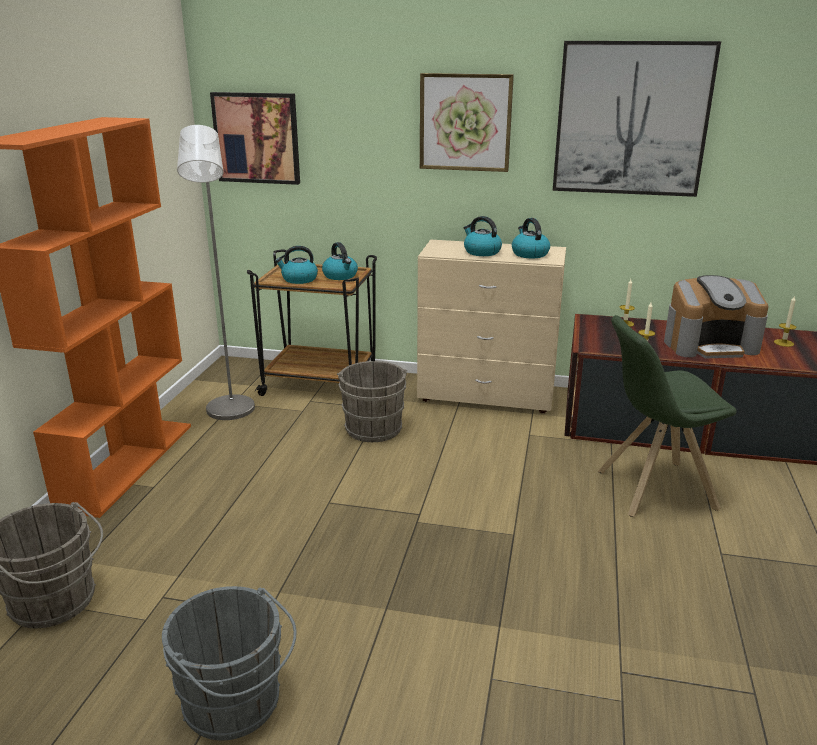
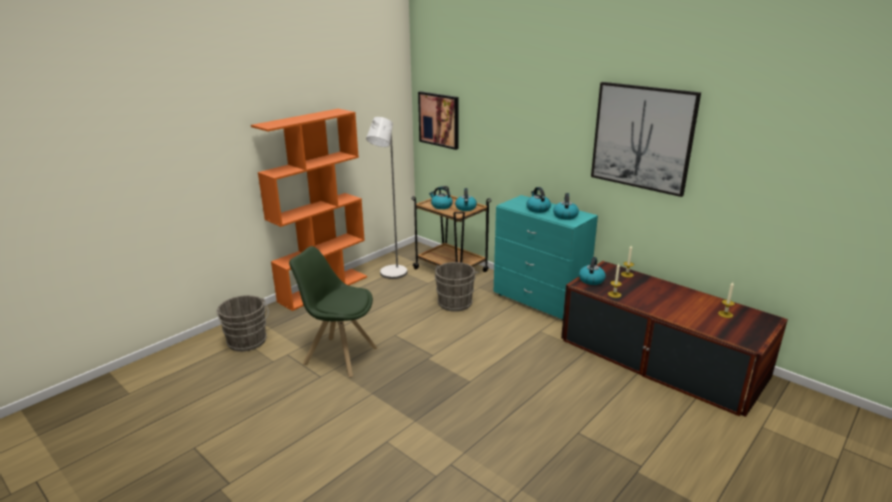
camera: 30 degrees right, 0 degrees up
grey bucket [162,586,297,740] -> none
beige dresser [417,240,566,413] -> turquoise dresser [493,195,598,321]
picture [420,73,514,172] -> none
green chair [597,315,737,517] -> green chair moved to [289,246,377,377]
coffee machine [664,275,768,359] -> none
none -> kettle [579,257,606,285]

